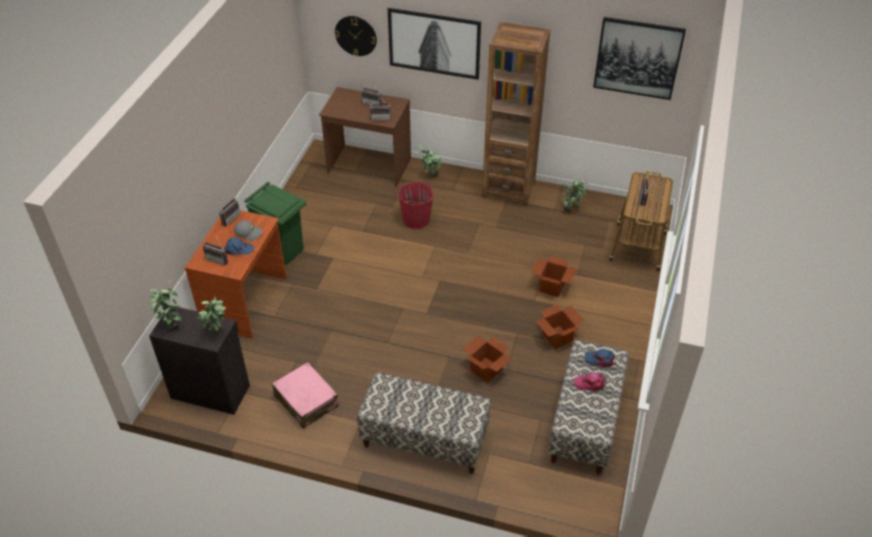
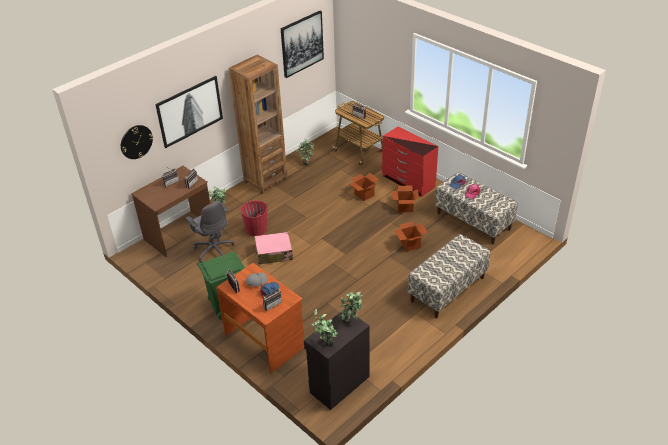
camera: 60 degrees left, 5 degrees down
pink suitcase [272,362,339,429] -> pink suitcase moved to [253,232,293,265]
none -> grey office chair [186,201,234,263]
none -> red dresser [382,127,438,197]

